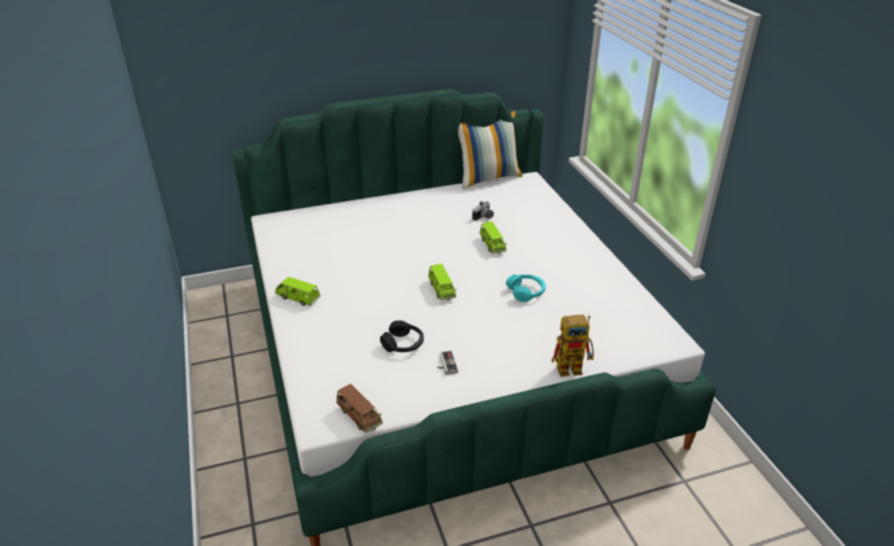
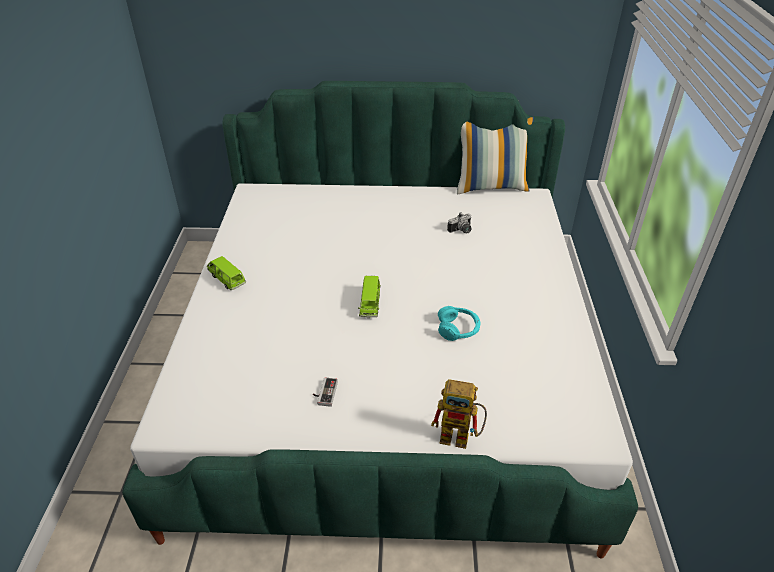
camera: 20 degrees right, 5 degrees up
brown toy car [336,384,383,433] -> none
black headphones [380,320,424,352] -> none
green toy car [479,222,507,254] -> none

